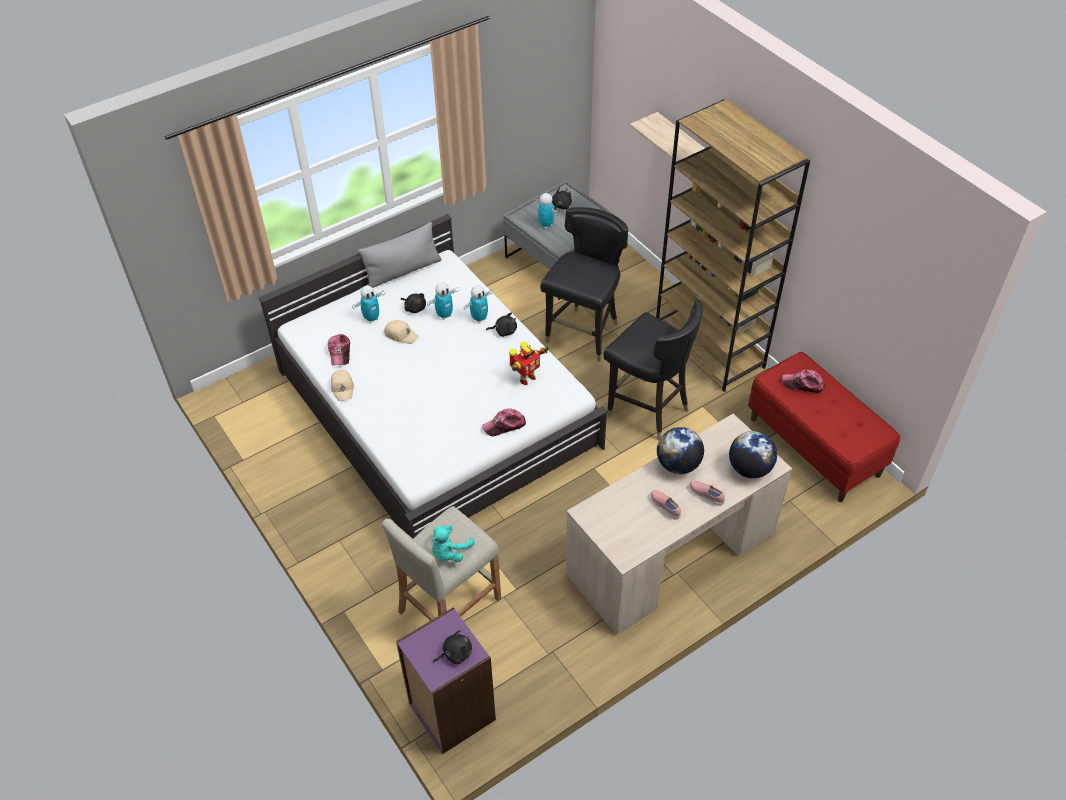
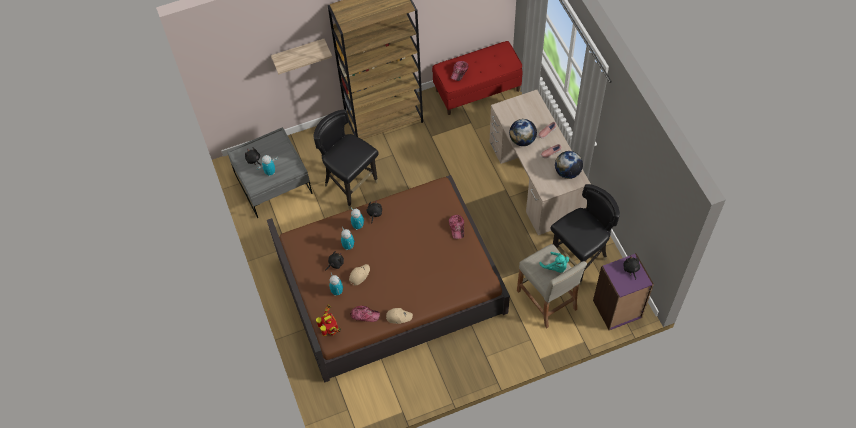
camera: 75 degrees left, 10 degrees up
white bed [259,214,608,539] -> brown bed [267,175,510,383]
grey pillow [358,222,442,288] -> none
toy robot [509,342,549,385] -> toy robot moved to [316,305,341,336]
black chair [603,299,703,440] -> black chair moved to [551,184,620,285]
globe [729,431,777,478] -> globe moved to [555,151,583,179]

